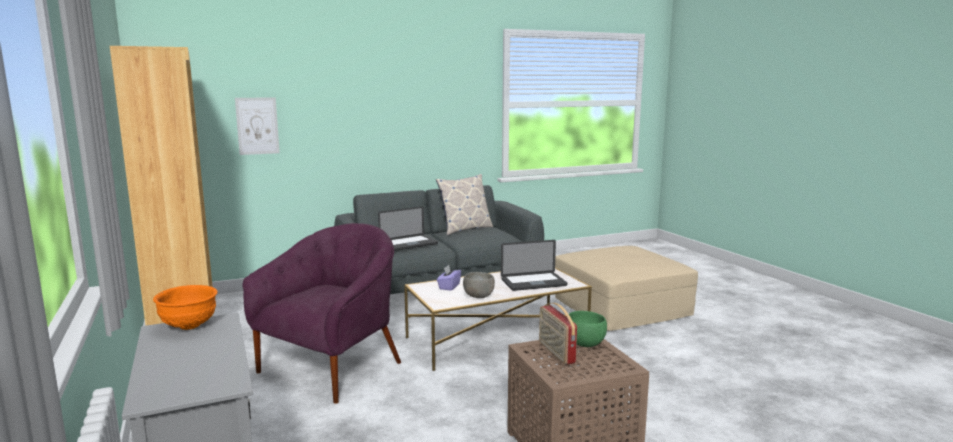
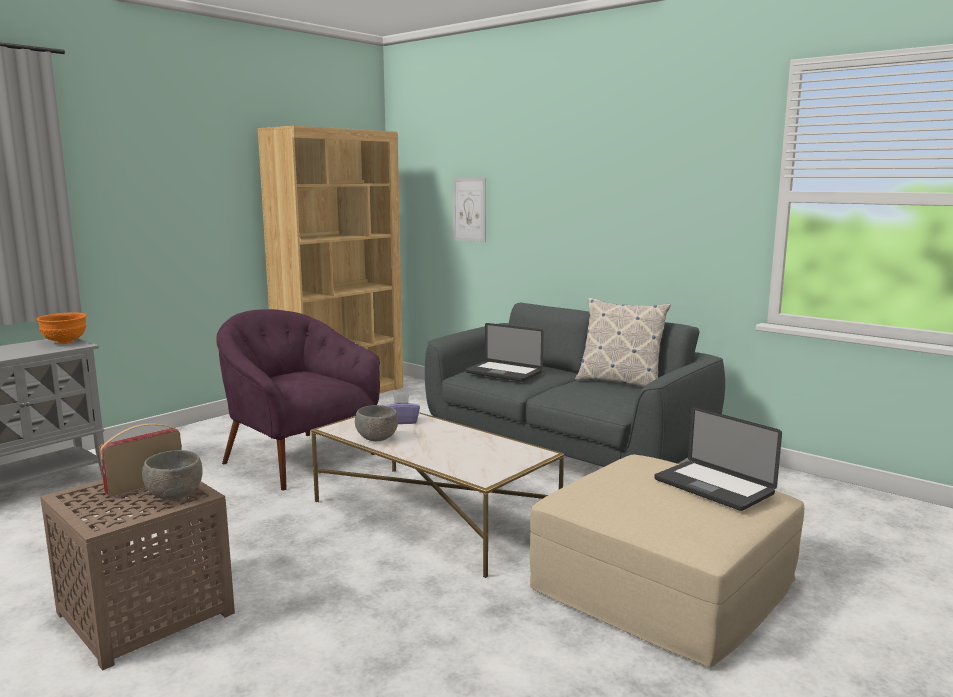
camera: 65 degrees right, 0 degrees up
purple armchair [243,223,401,404] -> purple armchair turned 150 degrees counterclockwise [216,309,380,490]
laptop [501,240,568,291] -> laptop moved to [654,407,782,511]
green bowl [569,311,607,347] -> grey bowl [142,450,203,500]

